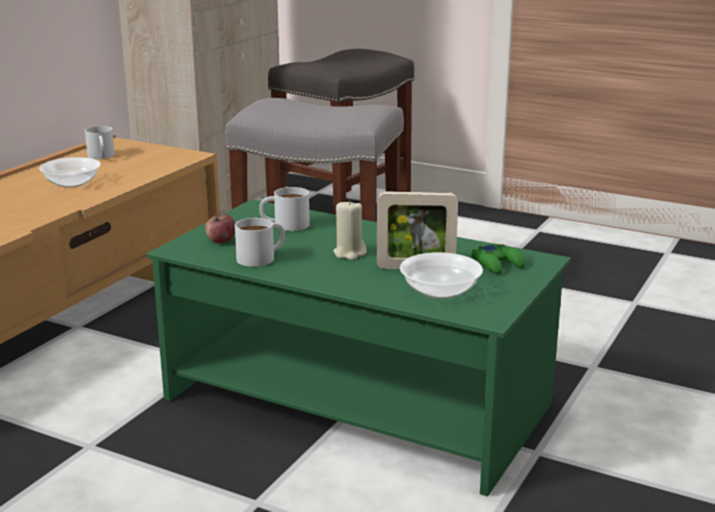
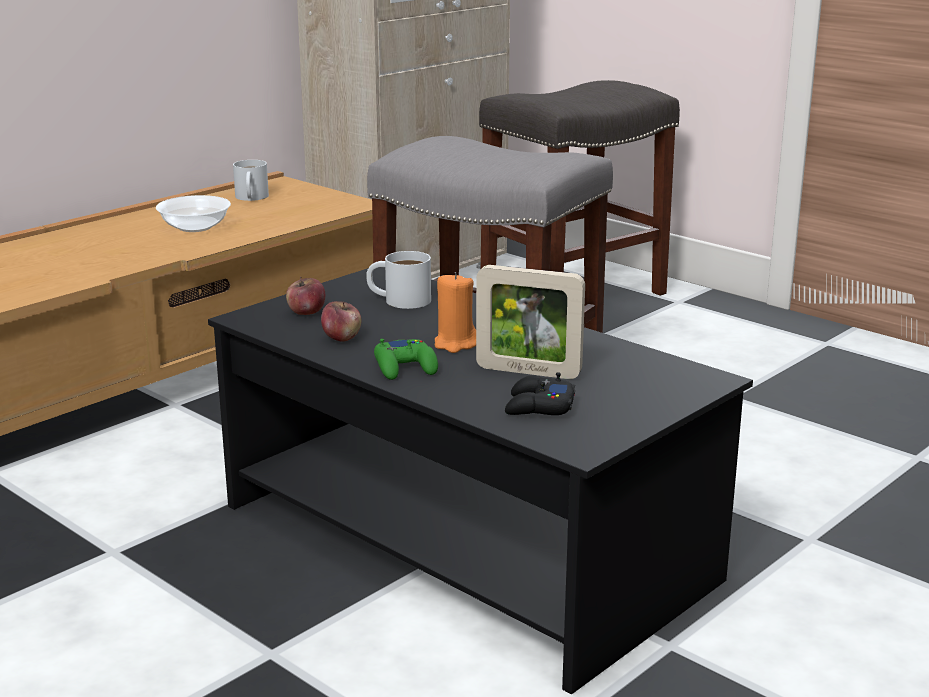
camera: 15 degrees right, 0 degrees up
green coffee table [147,199,571,497] -> black coffee table [208,267,753,694]
white mug [235,218,285,267] -> apple [321,301,362,342]
beige candle [333,199,367,260] -> orange candle [435,272,476,353]
bowl [400,252,483,299] -> black game controller [505,372,575,415]
green game controller [471,244,526,275] -> green game controller moved to [374,339,438,380]

